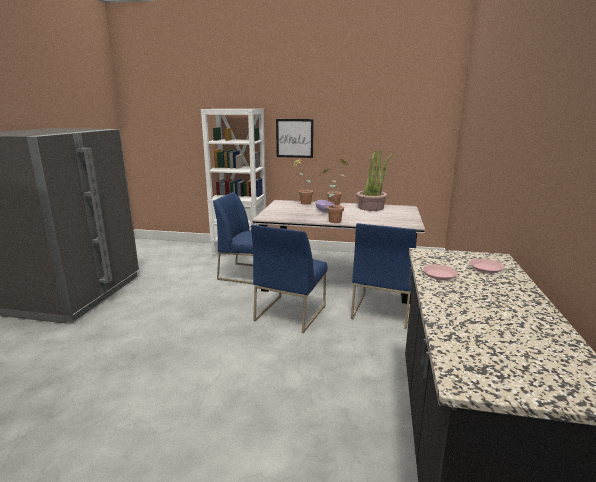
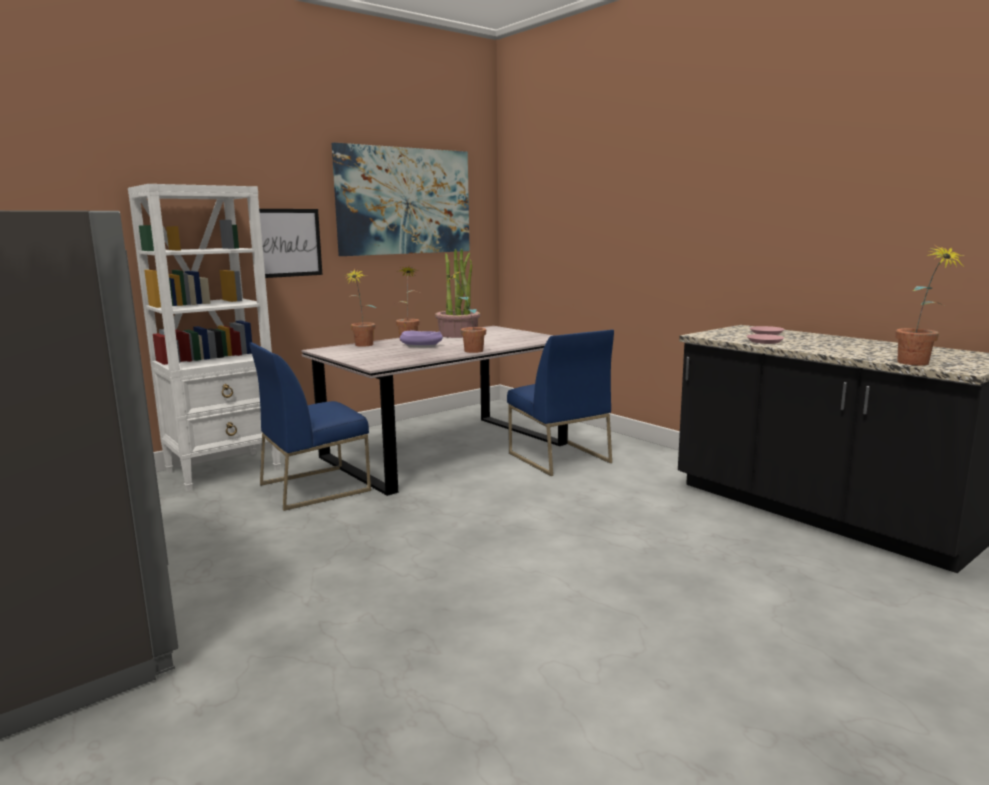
camera: 50 degrees left, 5 degrees down
blue chair [251,225,327,333] -> none
none -> picture [332,143,470,256]
none -> potted plant [895,245,964,366]

